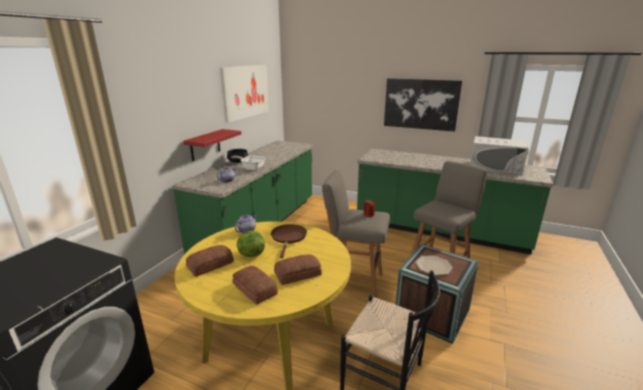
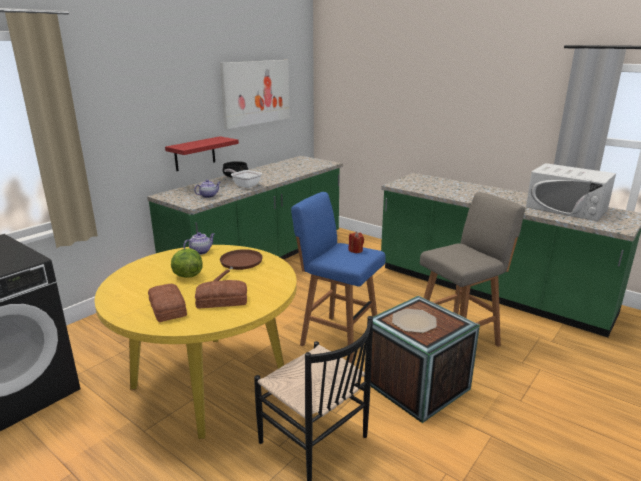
camera: 15 degrees right, 0 degrees up
bread [186,245,234,277] -> none
grey stool [322,170,390,298] -> blue stool [291,192,386,363]
picture [384,78,462,131] -> none

